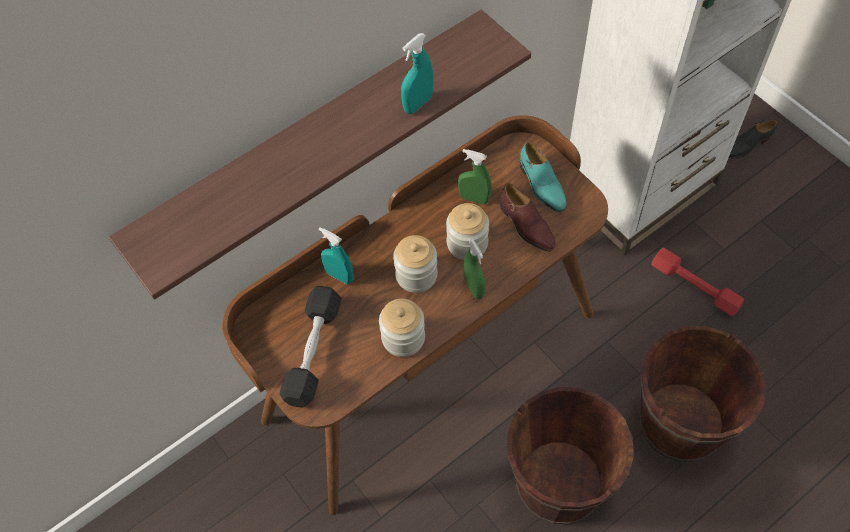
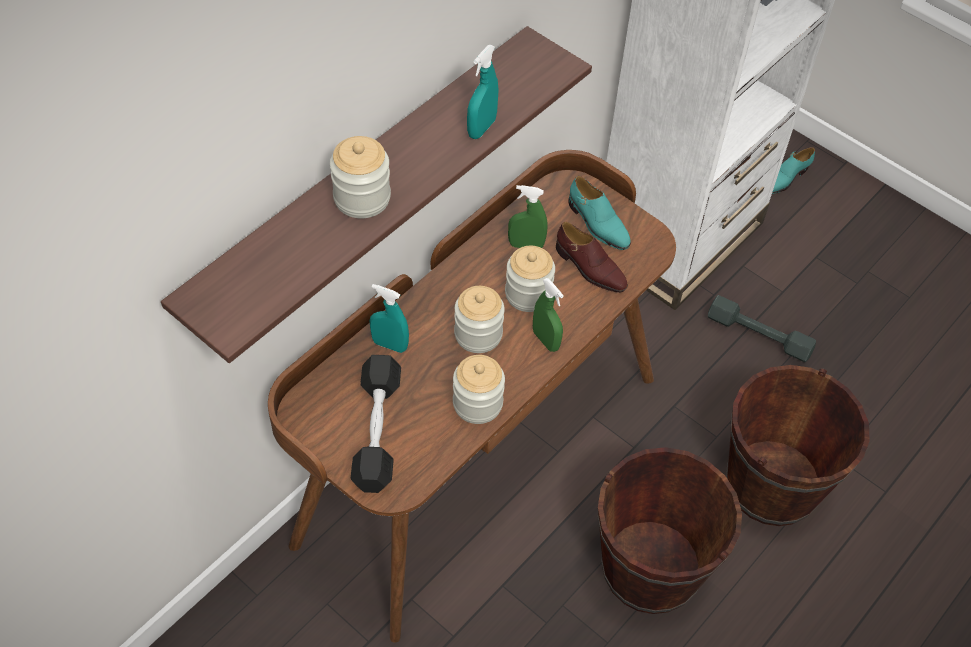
camera: 15 degrees left, 5 degrees down
red dumbbell [651,248,744,316] -> grey dumbbell [708,295,816,362]
black shoe [729,120,777,158] -> turquoise shoe [772,147,815,194]
none -> jar [330,136,391,218]

